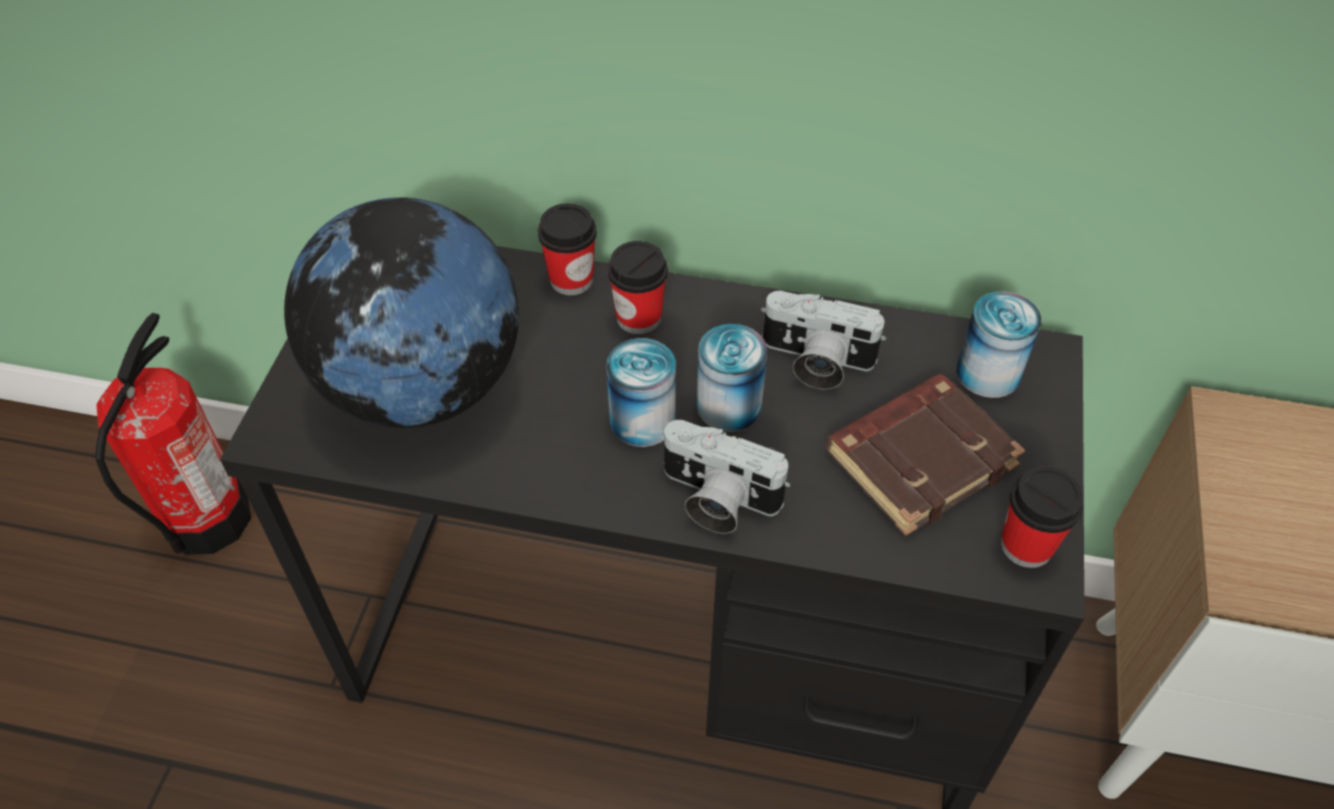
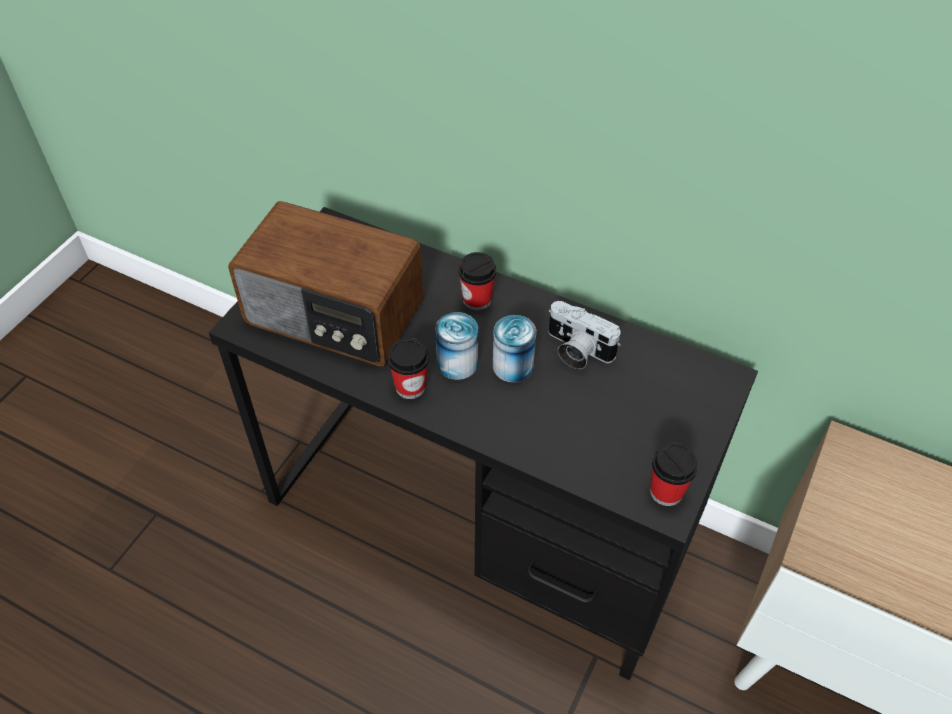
camera: 15 degrees right, 0 degrees up
fire extinguisher [95,313,251,555] -> none
globe [284,197,519,428] -> radio [228,201,424,366]
cup [538,203,597,295] -> cup moved to [388,338,429,399]
camera [661,420,790,534] -> none
brown book [826,374,1025,536] -> none
can [956,292,1041,398] -> none

